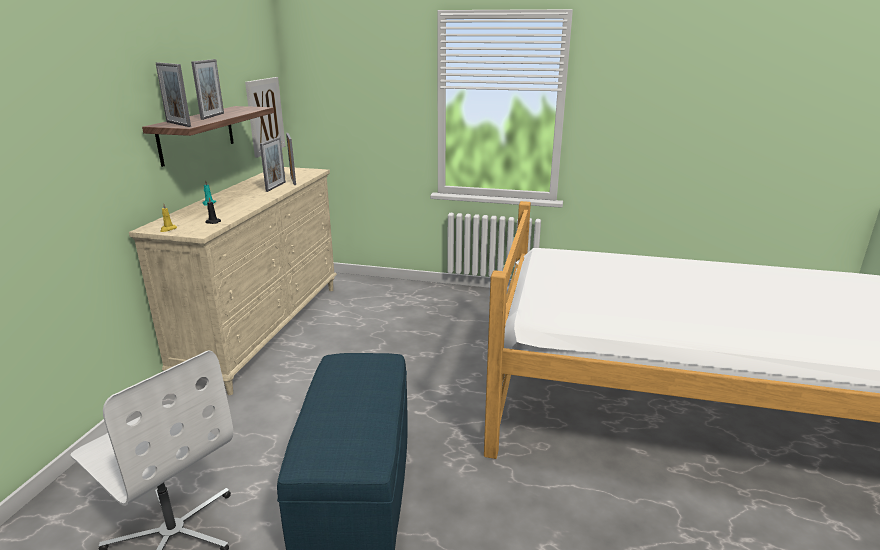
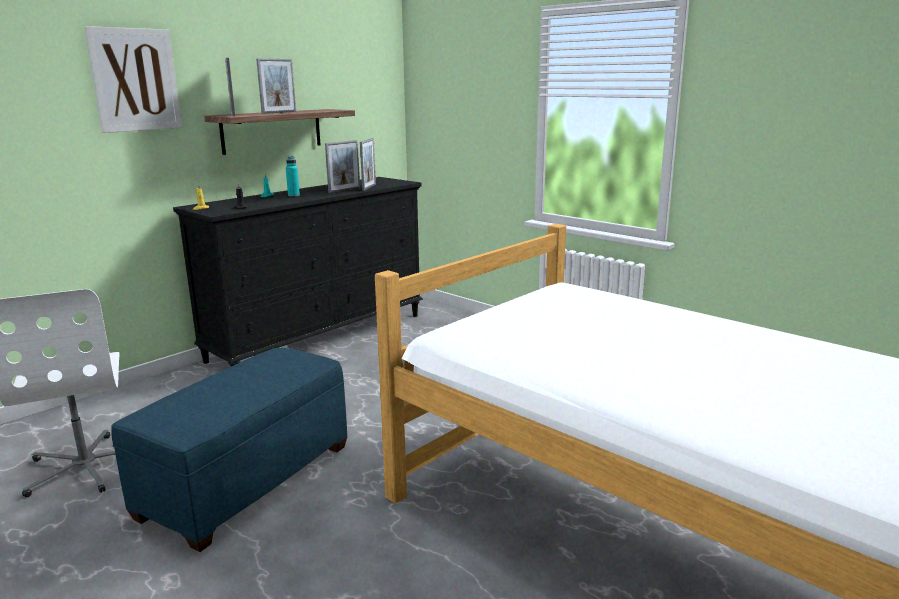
camera: 30 degrees right, 5 degrees down
beige dresser [129,167,337,395] -> black dresser [173,177,423,366]
picture [245,77,286,158] -> picture moved to [84,26,182,133]
none -> turquoise bottle [286,156,300,197]

